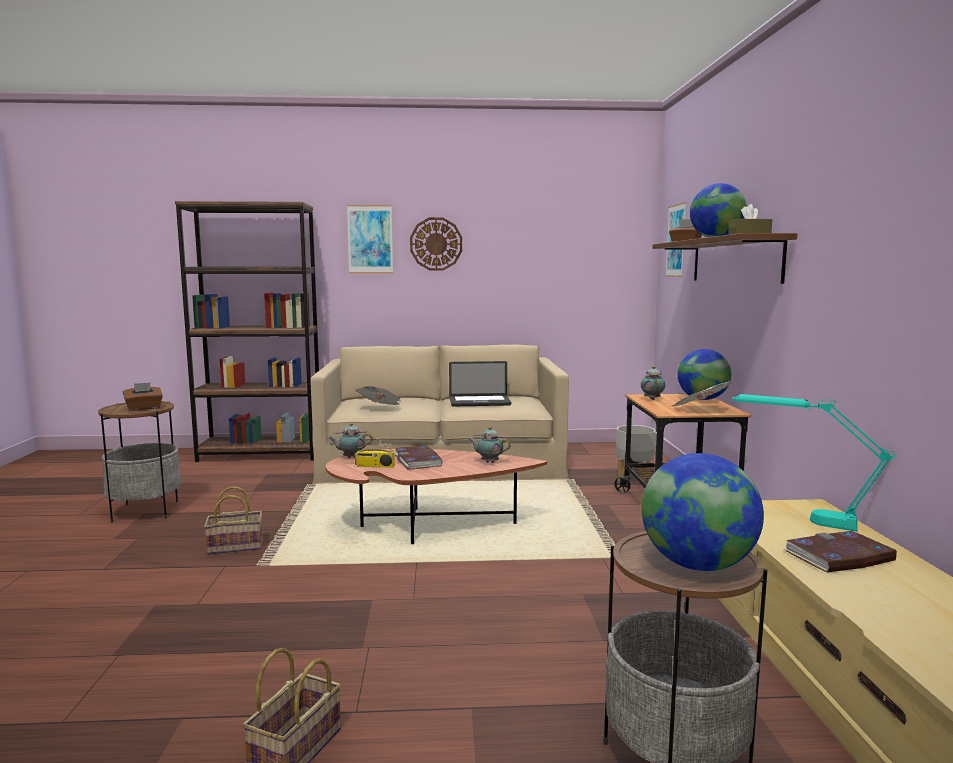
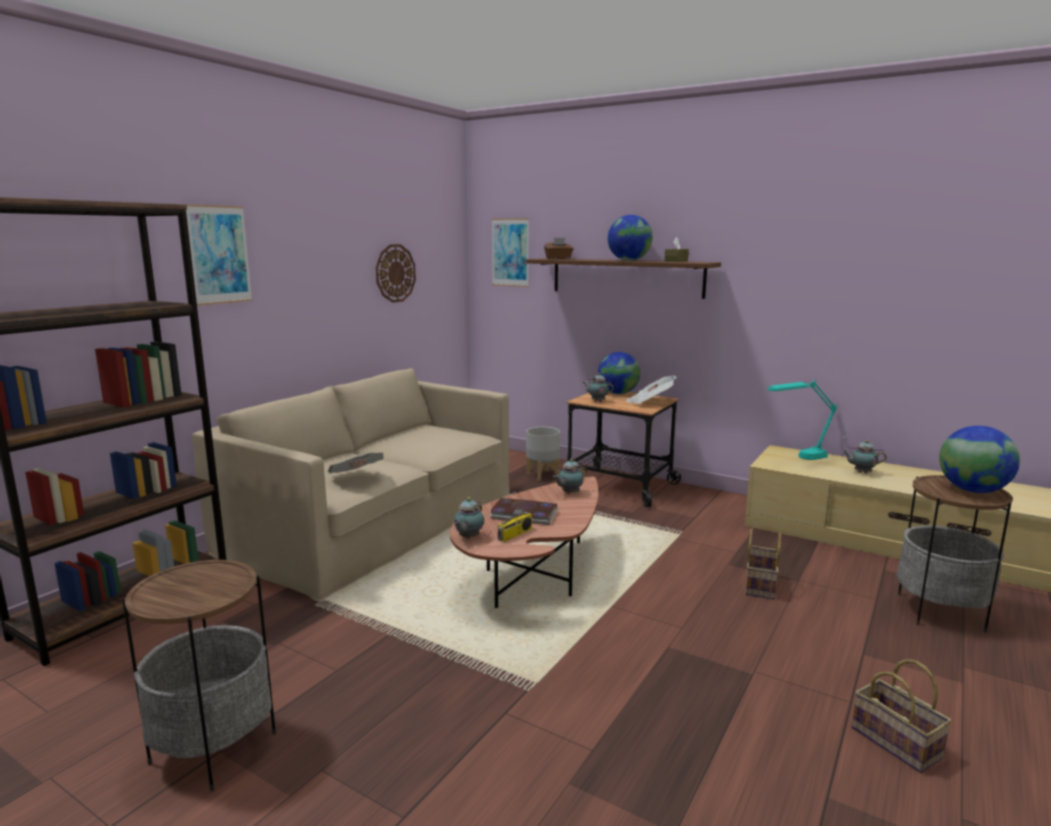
camera: 55 degrees left, 5 degrees up
brown tissue box [122,383,163,411] -> none
basket [204,486,263,555] -> basket moved to [745,529,781,600]
wall clock [410,217,462,271] -> wall clock moved to [376,244,416,303]
laptop [449,361,511,407] -> none
book [785,531,897,572] -> teapot [842,440,887,473]

